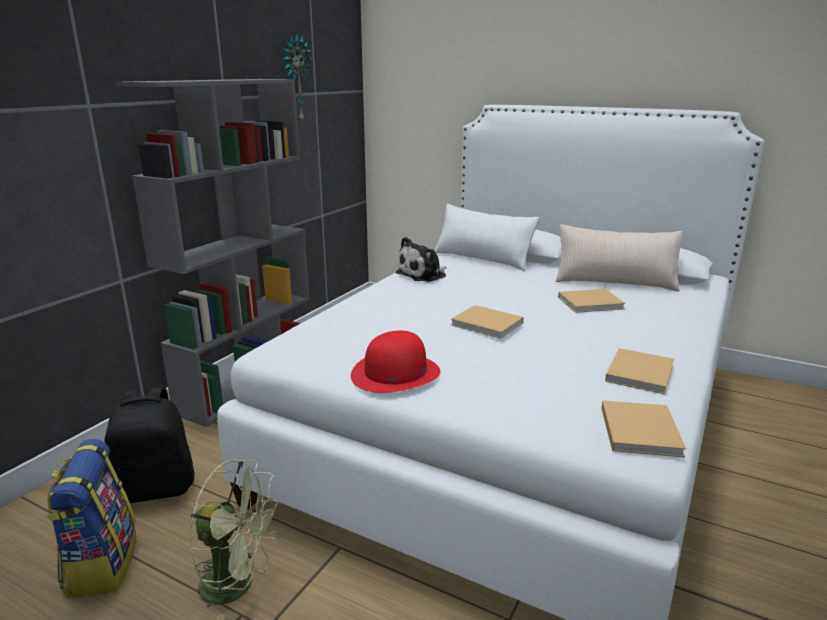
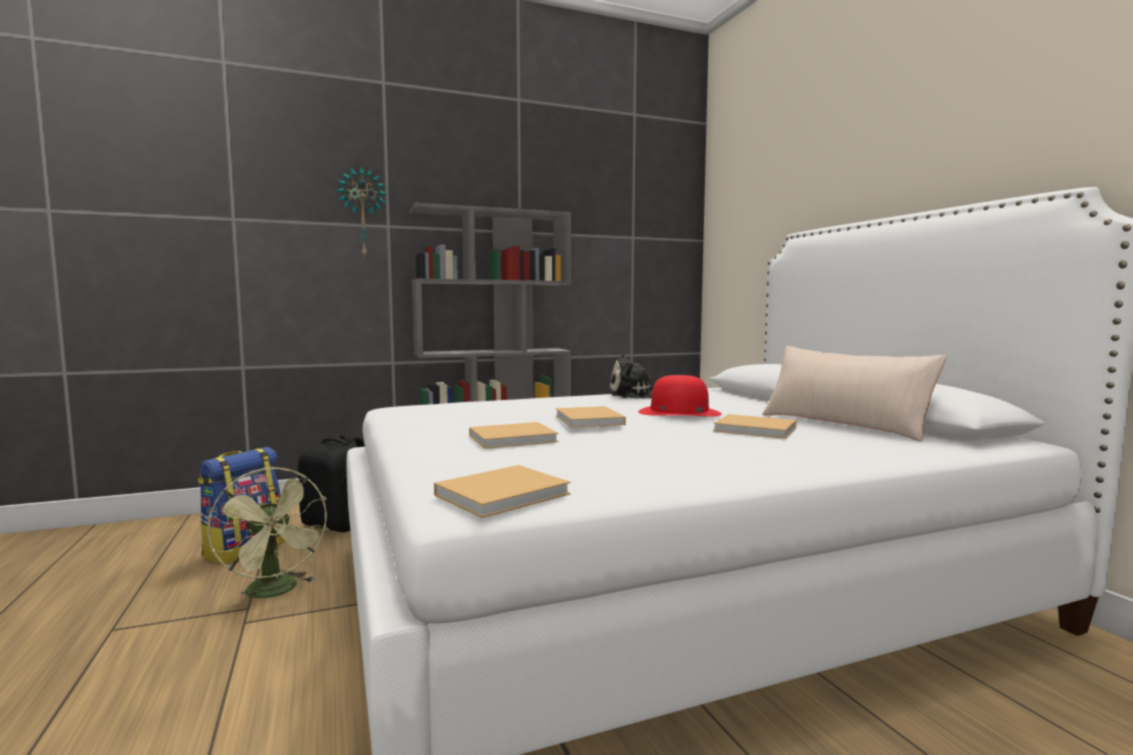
camera: 40 degrees right, 15 degrees down
wall clock [283,33,313,121] -> wall clock moved to [336,166,388,258]
red hat [351,331,440,393] -> red hat moved to [638,375,722,416]
white pillow [434,204,539,271] -> none
beige book [605,348,674,394] -> beige book moved to [469,422,559,449]

